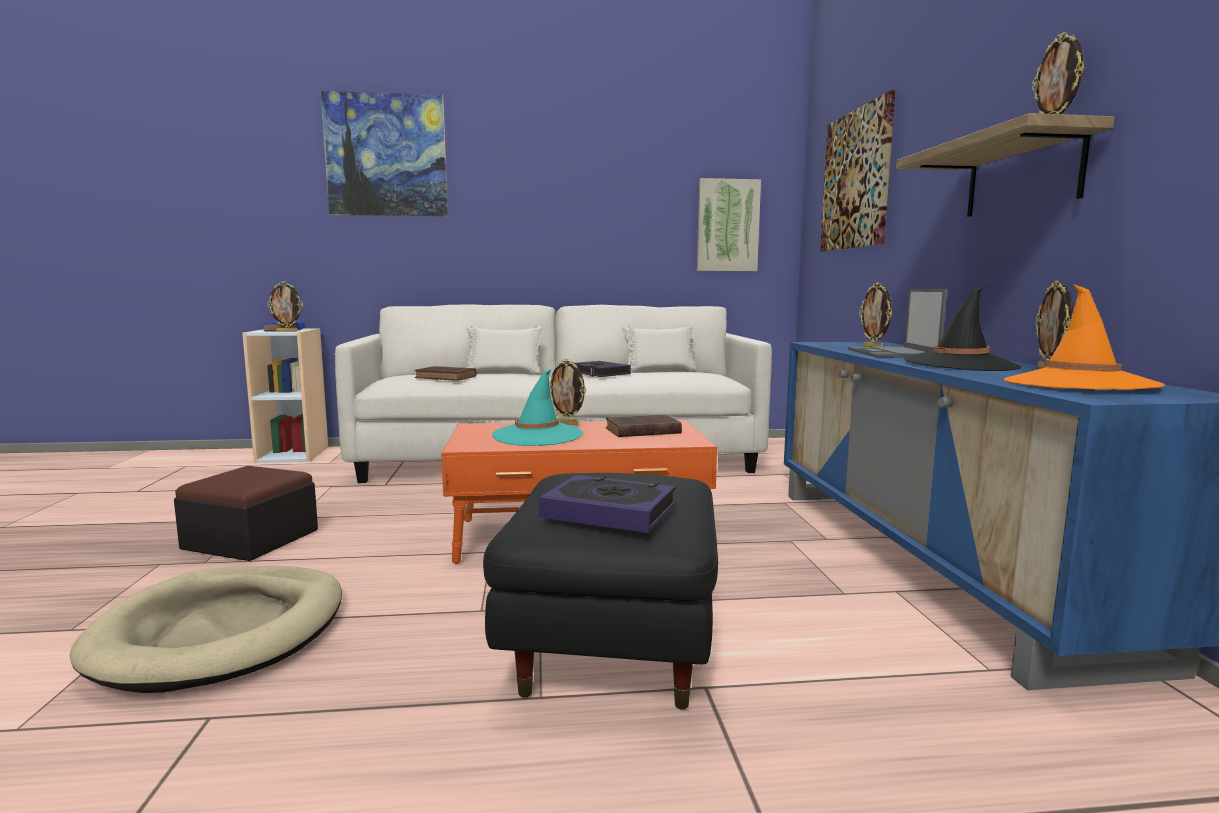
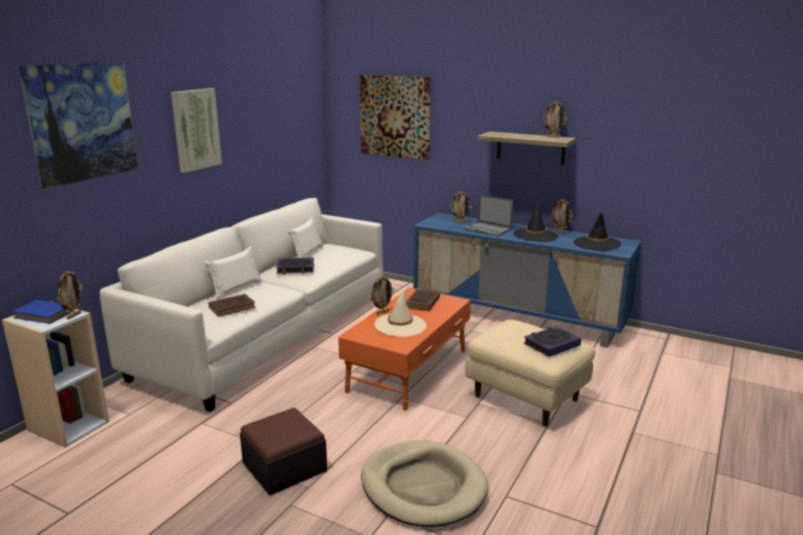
camera: 55 degrees left, 10 degrees up
black ottoman [483,473,718,710] -> beige ottoman [465,320,595,427]
turquoise hat [492,369,583,446] -> beige hat [374,288,426,337]
picture [697,178,761,271] -> picture moved to [171,88,222,173]
orange hat [1003,284,1165,390] -> black hat [574,213,621,250]

